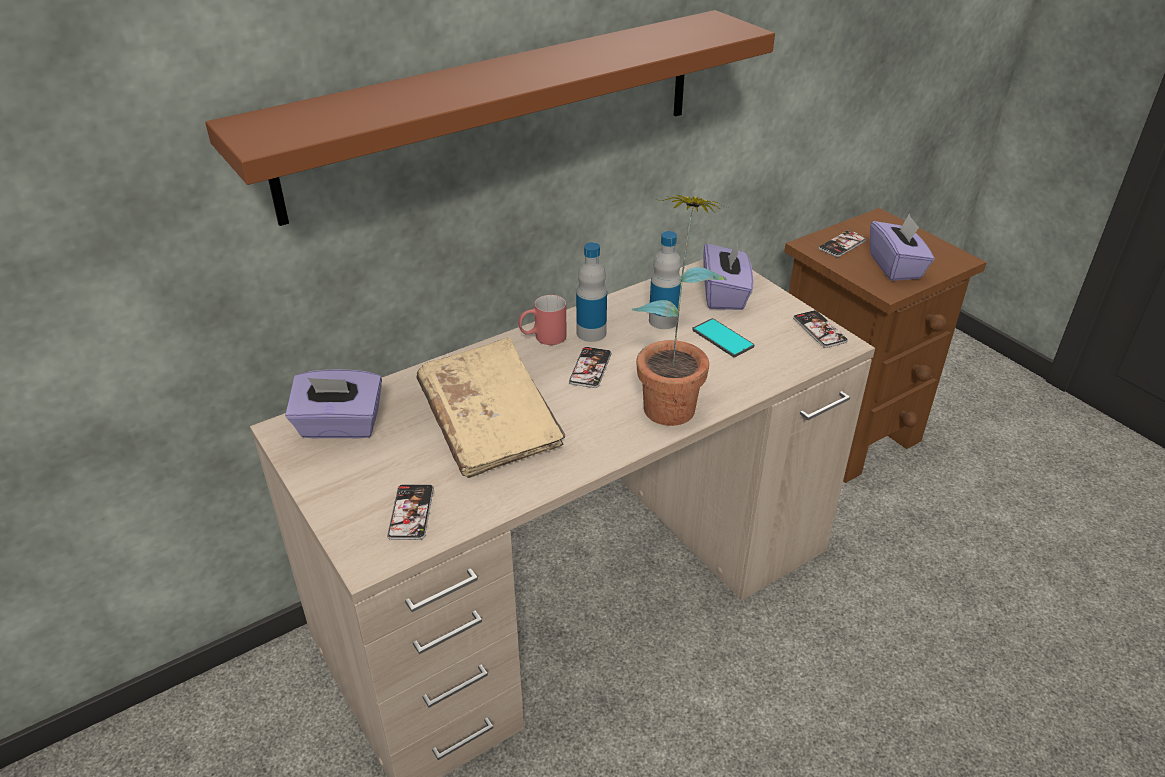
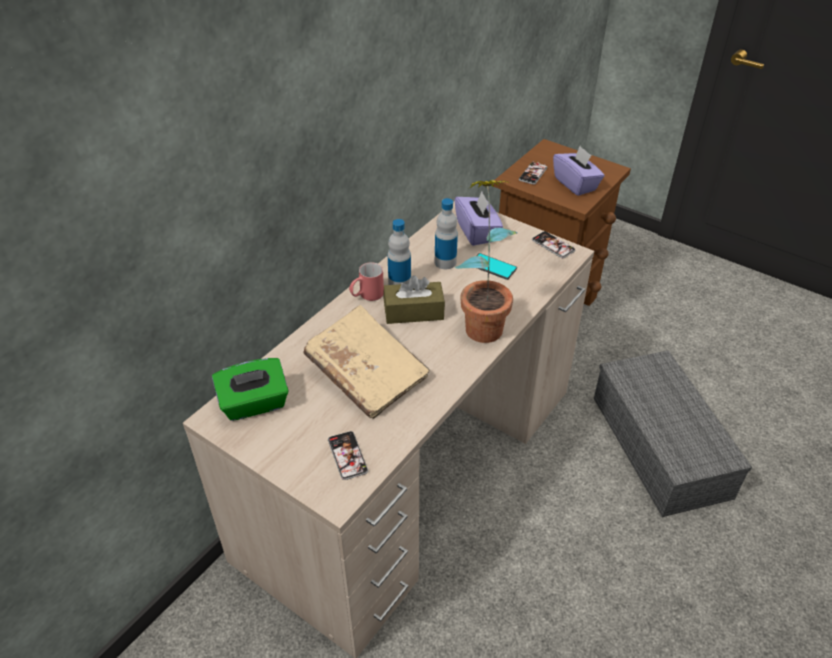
camera: 20 degrees left, 5 degrees up
brown shelf [205,10,775,226] -> none
purple tissue box [286,369,382,438] -> green tissue box [212,358,289,421]
phone [569,347,612,388] -> brown tissue box [383,275,445,324]
none -> grey storage box [594,350,752,517]

